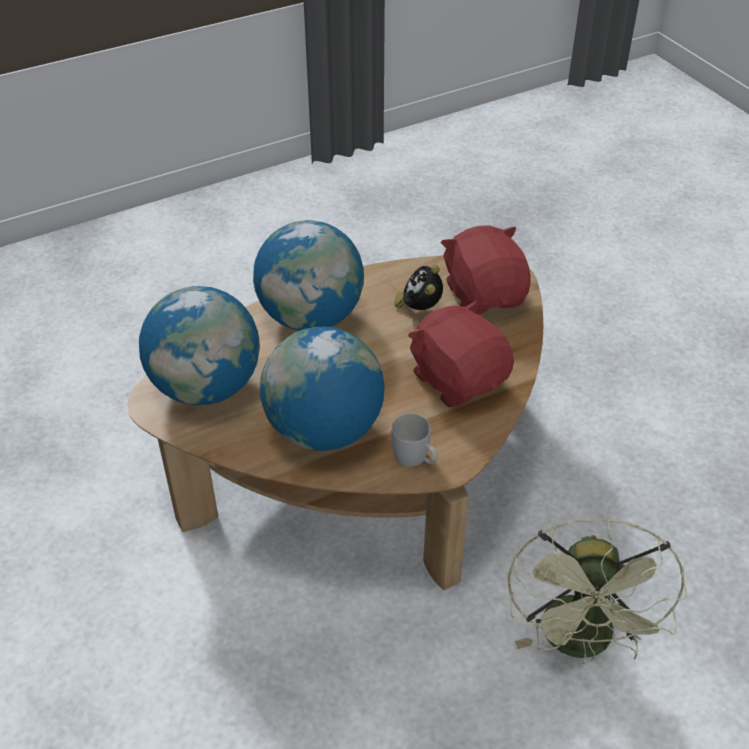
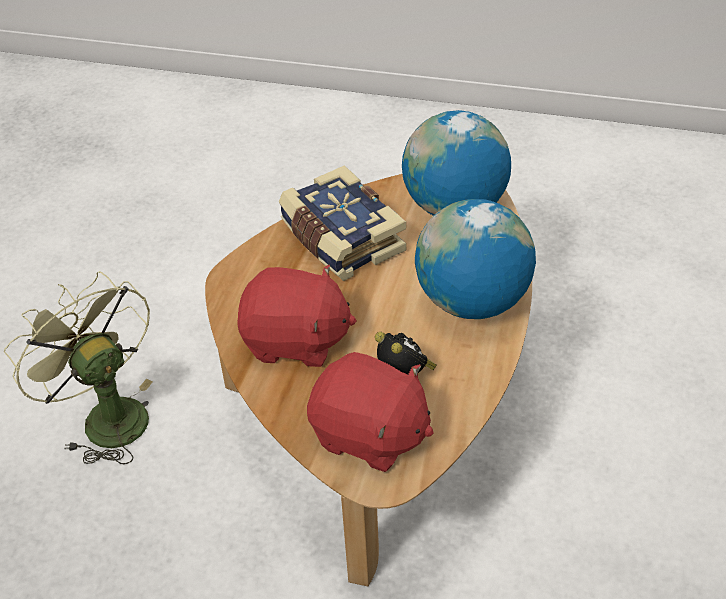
camera: 135 degrees right, 0 degrees up
globe [260,327,385,451] -> book [279,165,406,281]
white mug [391,414,438,467] -> none

